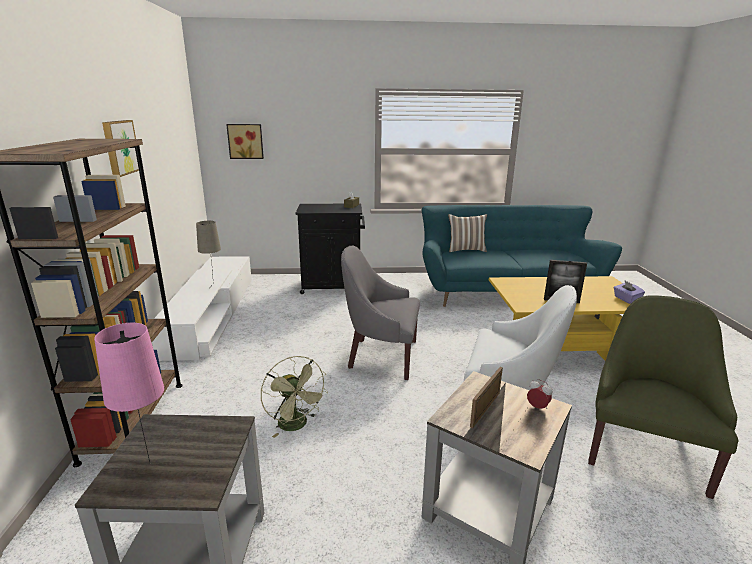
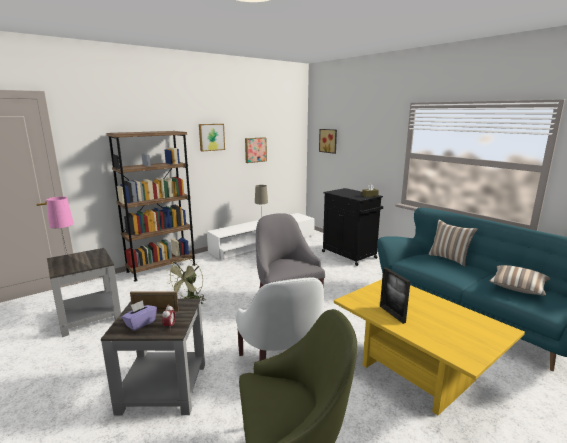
camera: 55 degrees right, 5 degrees down
purple tissue box [614,281,645,304] -> purple tissue box moved to [122,300,157,331]
none -> picture [245,137,267,163]
none -> pillow [489,265,550,296]

